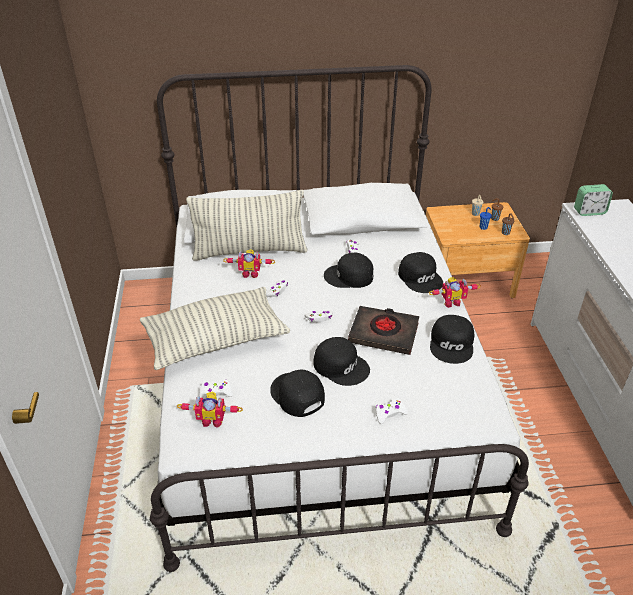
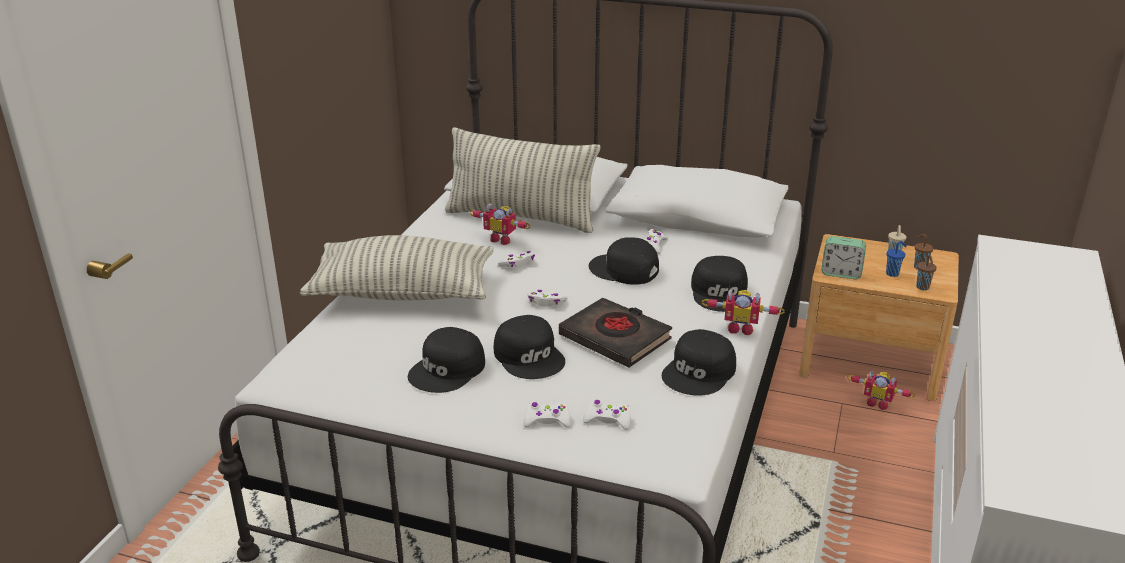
camera: 25 degrees right, 10 degrees down
toy robot [177,392,243,427] -> toy robot moved to [847,371,915,410]
white game controller [200,380,233,399] -> white game controller moved to [583,400,631,430]
black cap [270,370,325,417] -> black cap turned 135 degrees counterclockwise [408,327,485,393]
alarm clock [574,184,613,216] -> alarm clock moved to [821,236,866,279]

